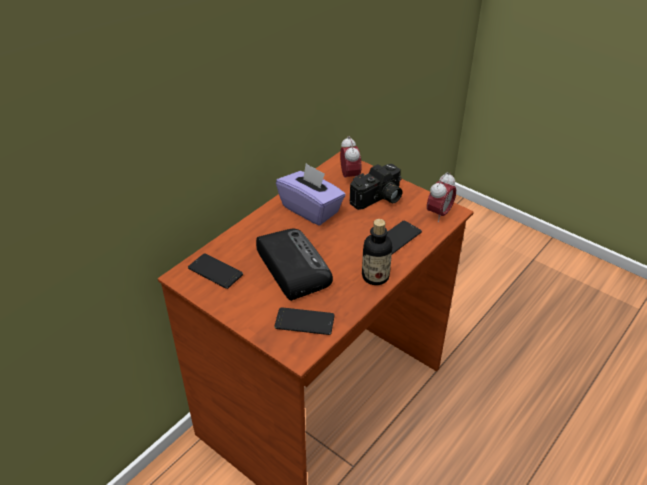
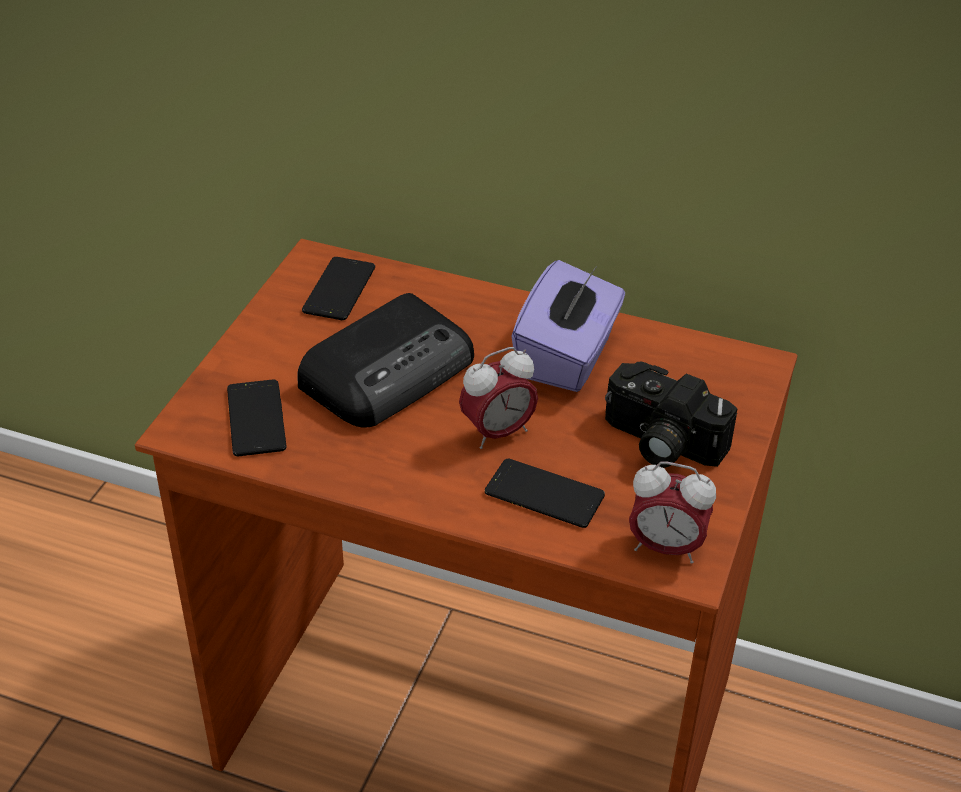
camera: 70 degrees right, 0 degrees up
alarm clock [340,136,361,178] -> alarm clock moved to [459,347,538,449]
bottle [362,219,392,285] -> none

